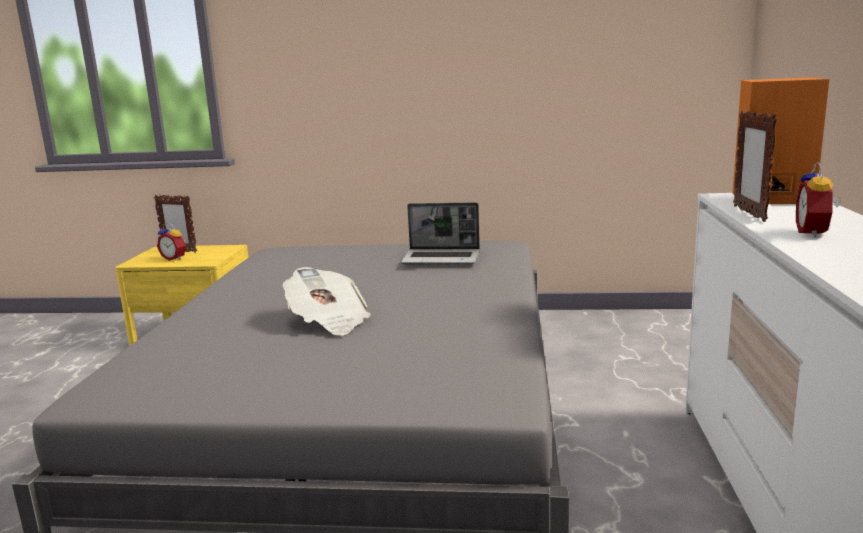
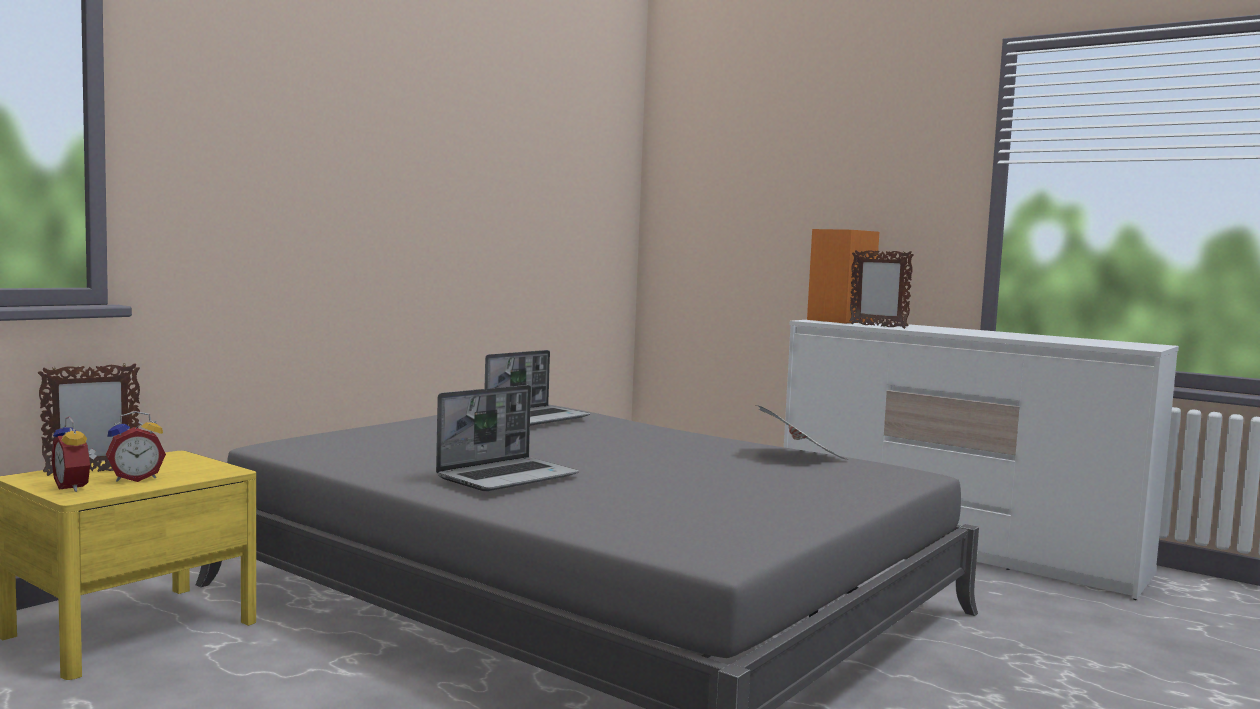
camera: 60 degrees left, 10 degrees down
newspaper [282,267,371,336] -> newspaper moved to [756,405,848,460]
alarm clock [796,162,841,237] -> alarm clock moved to [51,416,97,492]
none -> laptop [436,385,579,491]

